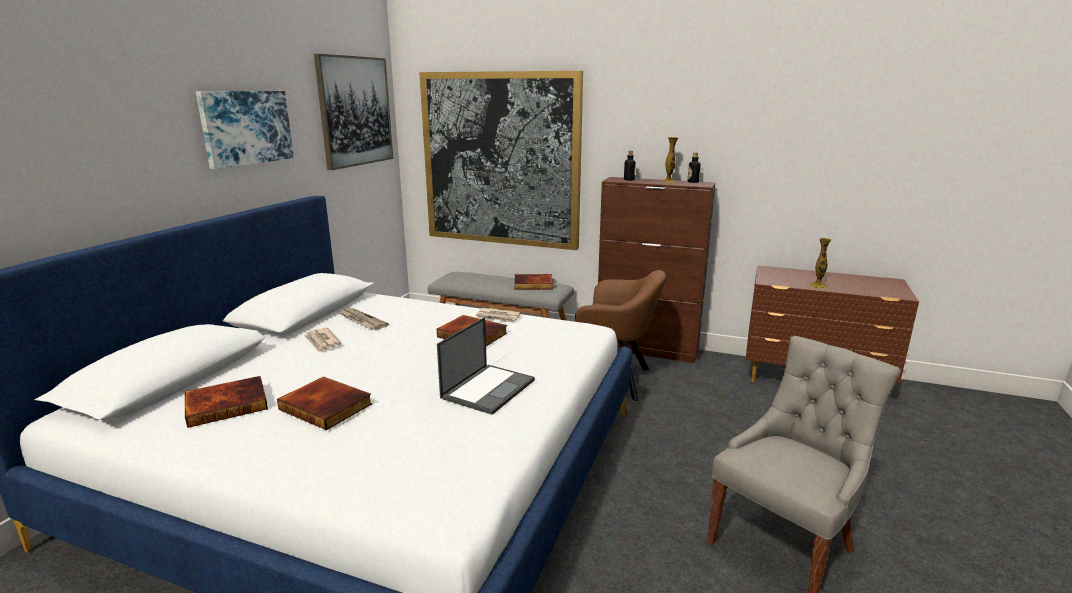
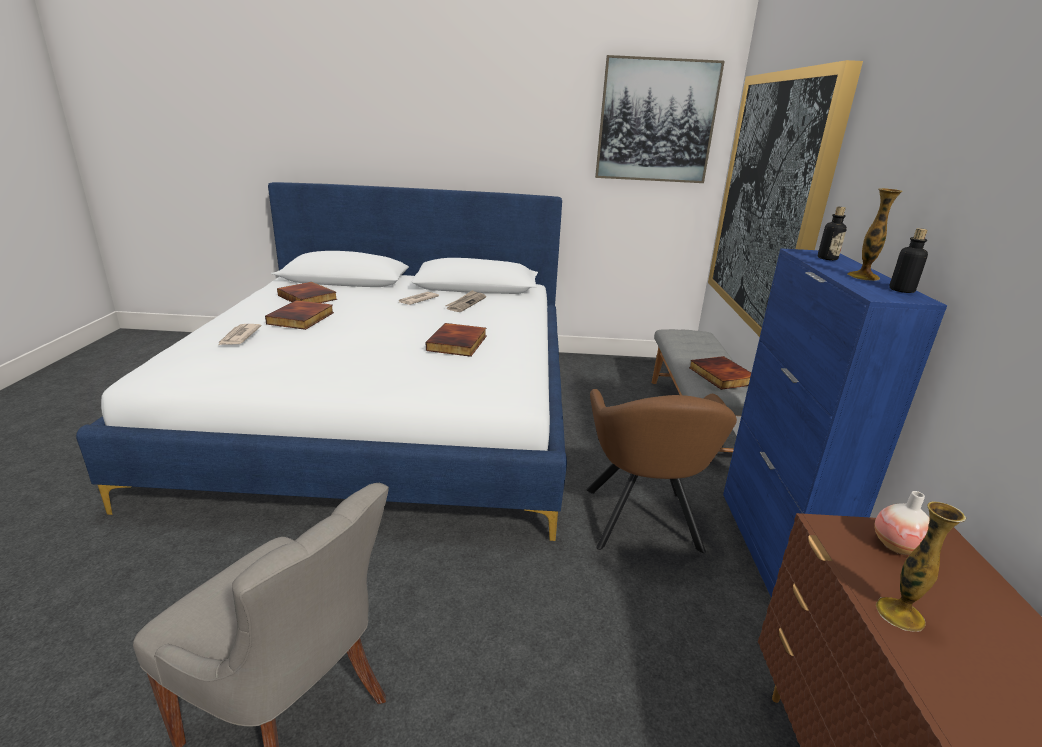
camera: 70 degrees right, 5 degrees up
picture [196,91,294,170] -> none
laptop [437,317,535,415] -> none
newspaper [476,308,521,323] -> newspaper moved to [219,324,262,345]
brown cabinet [598,177,716,363] -> blue cabinet [723,248,947,598]
none -> vase [874,491,930,555]

